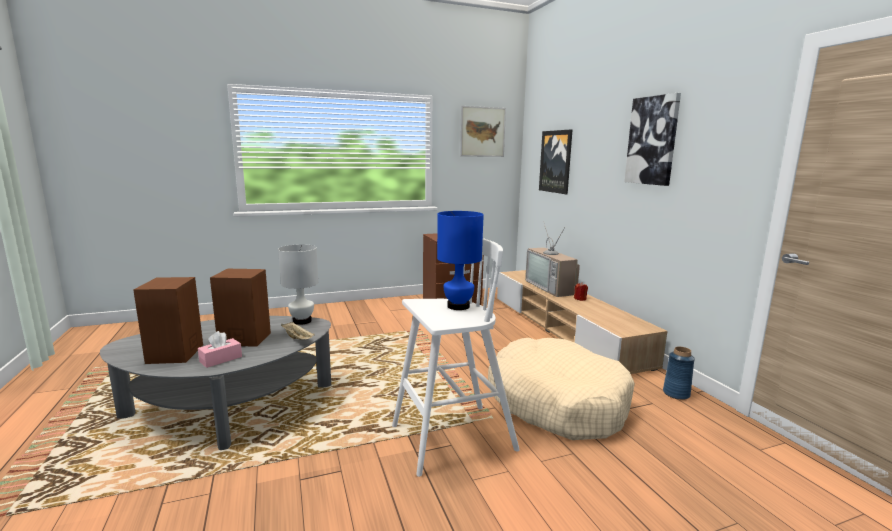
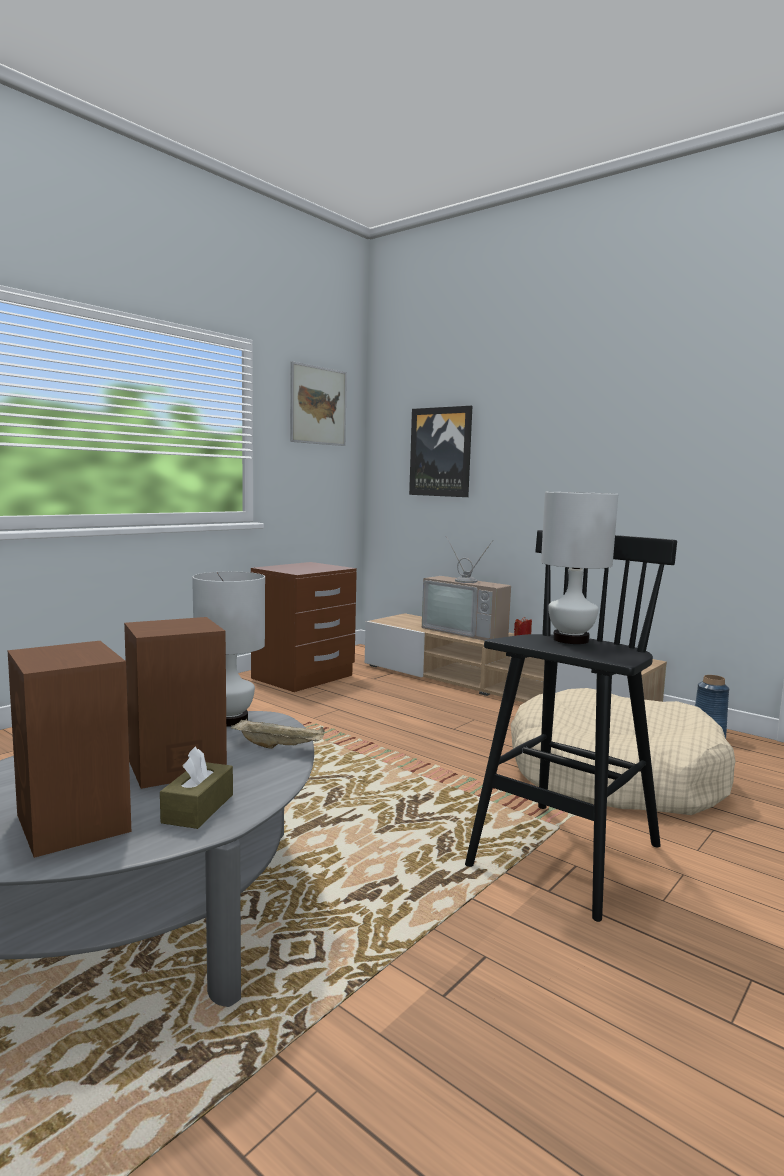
camera: 30 degrees left, 5 degrees down
pink tissue box [198,331,242,368] -> brown tissue box [160,747,233,829]
white stool [392,238,520,477] -> black stool [465,530,677,922]
blue table lamp [437,211,484,310] -> white table lamp [541,492,618,644]
picture [624,93,681,186] -> none

